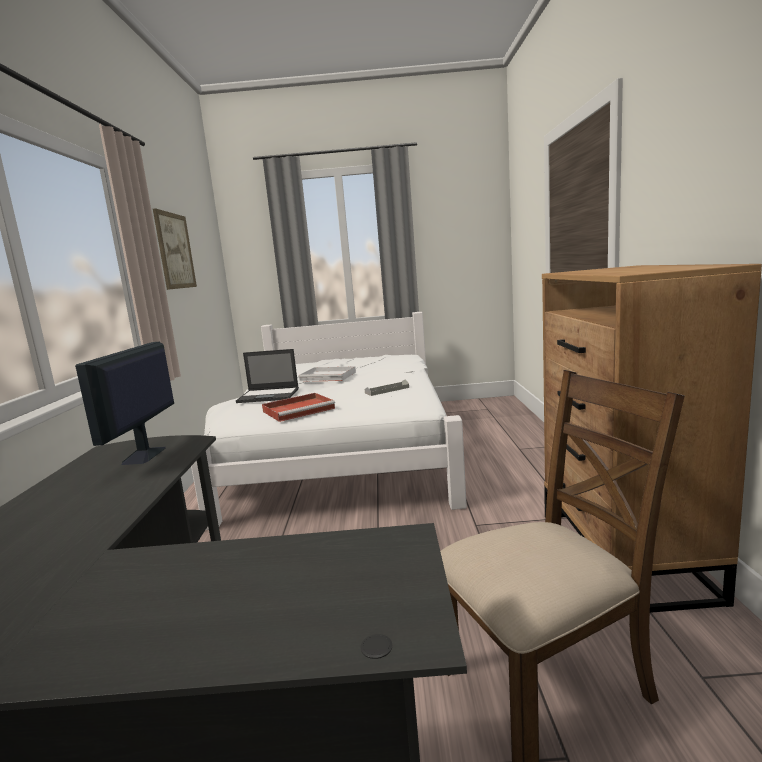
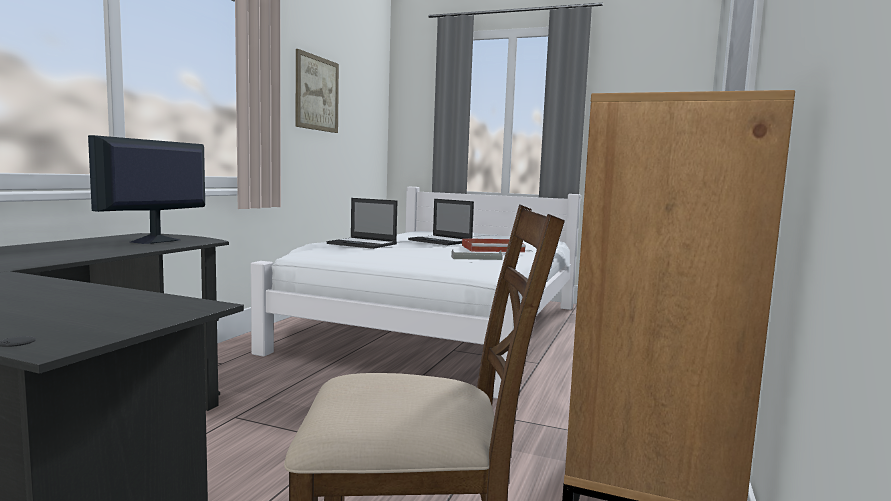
camera: 20 degrees right, 5 degrees down
red tray [262,393,335,422] -> red tray moved to [462,238,526,252]
white tray [298,366,356,382] -> laptop [408,199,474,245]

